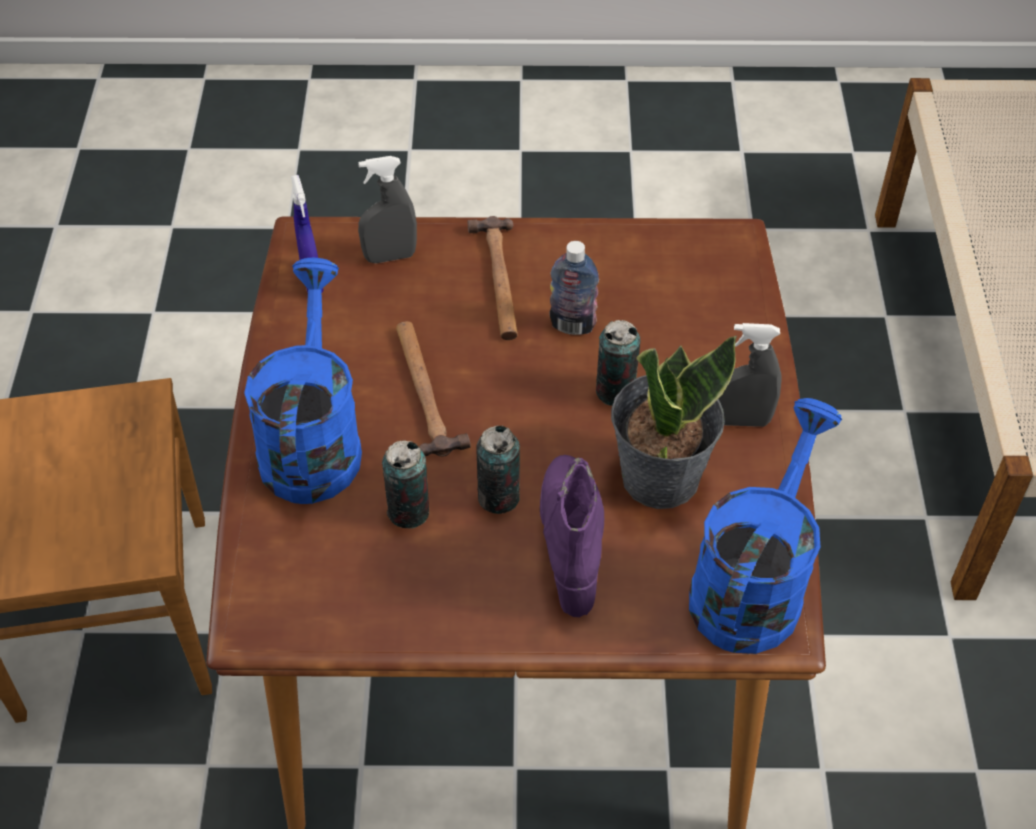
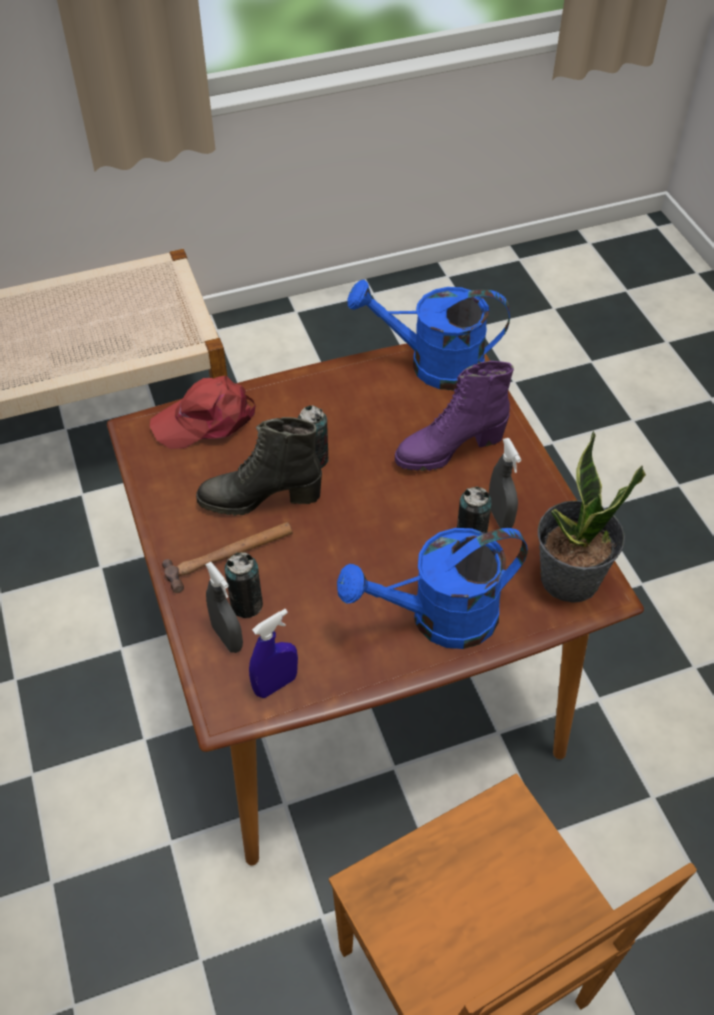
camera: 110 degrees left, 0 degrees up
hammer [396,321,471,457] -> none
can [476,425,520,514] -> can moved to [225,552,263,618]
bottle [549,241,599,335] -> black boot [196,417,322,516]
potted plant [611,336,737,509] -> potted plant moved to [538,430,646,603]
grey spray bottle [719,323,781,427] -> grey spray bottle moved to [489,438,521,529]
none -> red cap [150,376,255,449]

